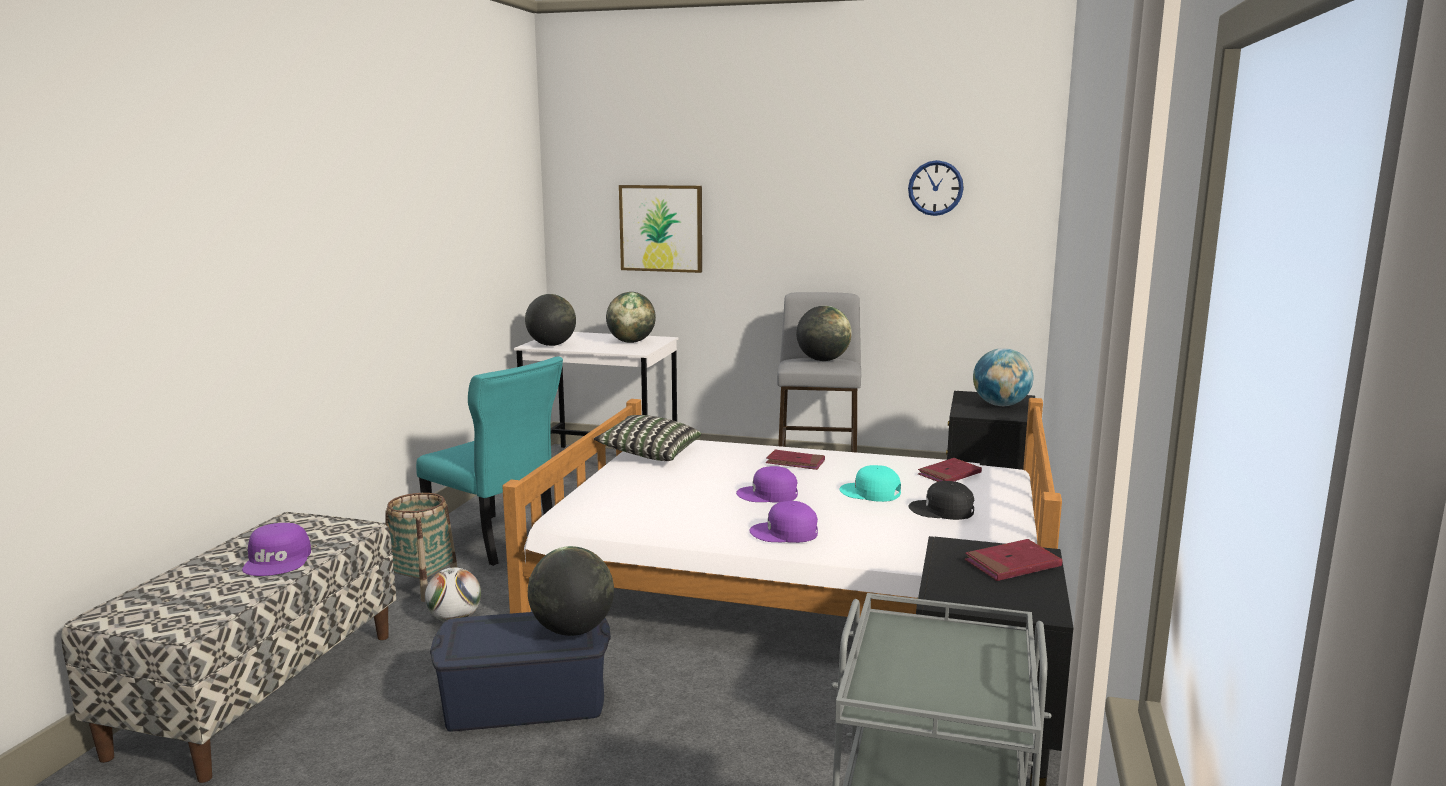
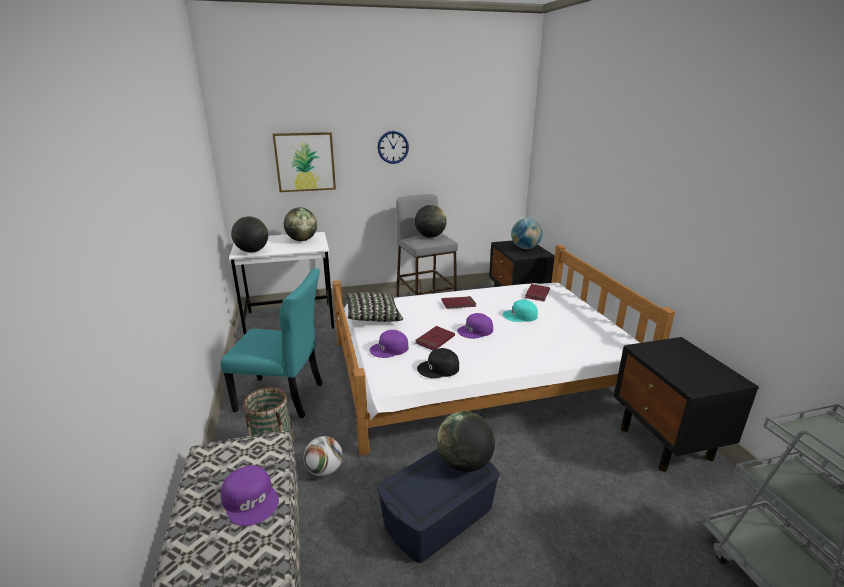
camera: 30 degrees left, 10 degrees up
purple cap [750,501,818,543] -> purple cap moved to [369,330,409,358]
wall clock [908,160,964,216] -> wall clock moved to [377,131,409,164]
black cap [909,481,974,520] -> black cap moved to [417,348,459,378]
red book [965,539,1063,581] -> red book moved to [415,326,455,350]

